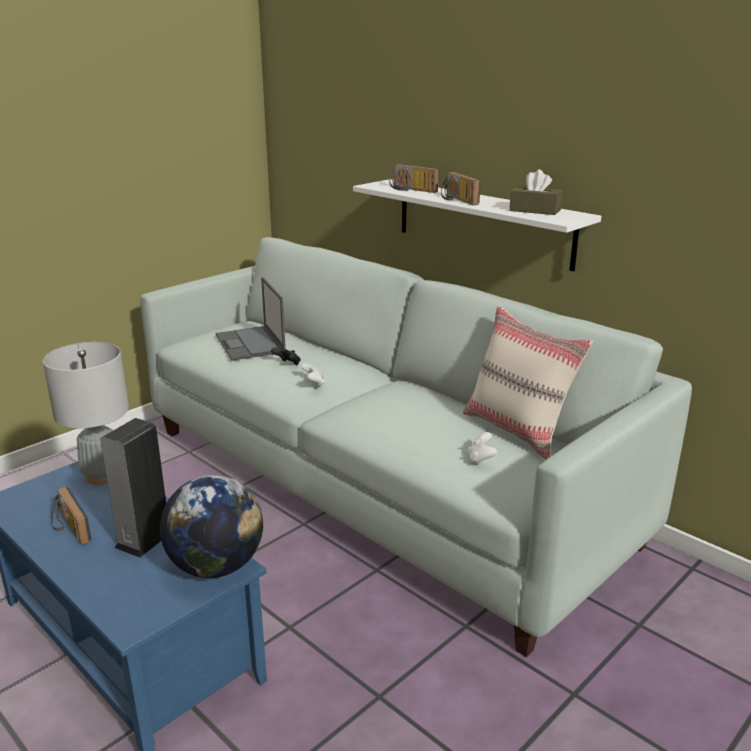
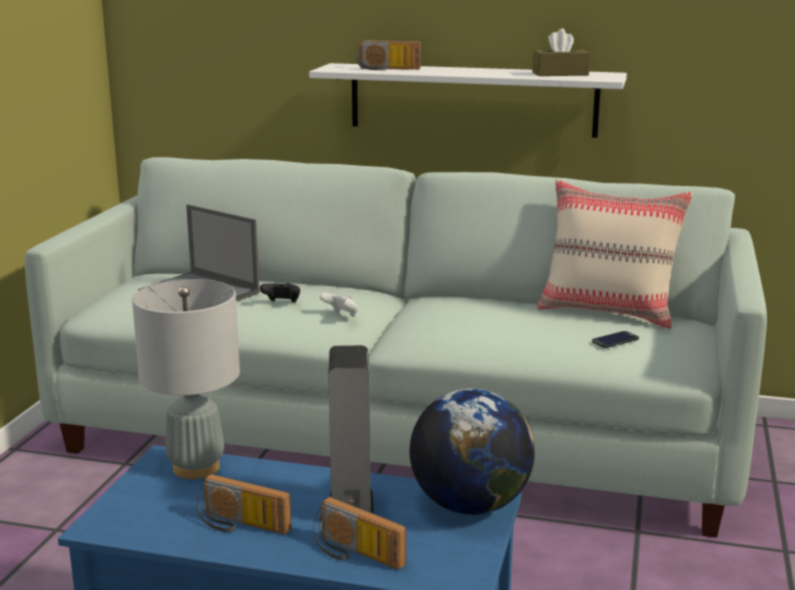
camera: 30 degrees left, 5 degrees down
radio [441,172,480,205] -> radio moved to [313,497,406,570]
white game controller [468,432,497,465] -> phone [592,331,639,348]

